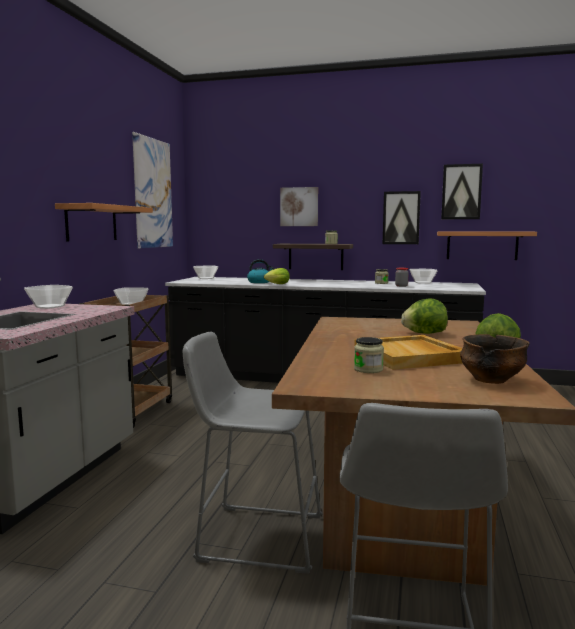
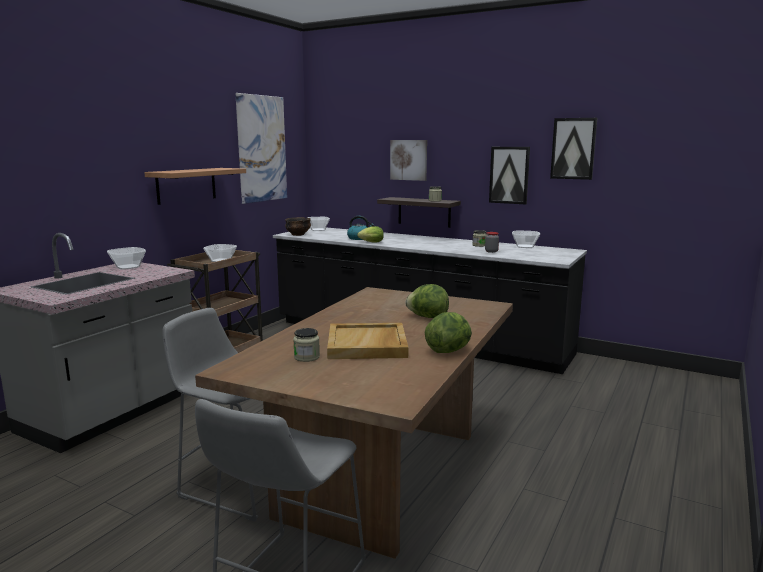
camera: 15 degrees right, 5 degrees up
shelf [437,232,537,260] -> none
bowl [460,334,530,384] -> bowl moved to [285,217,311,236]

